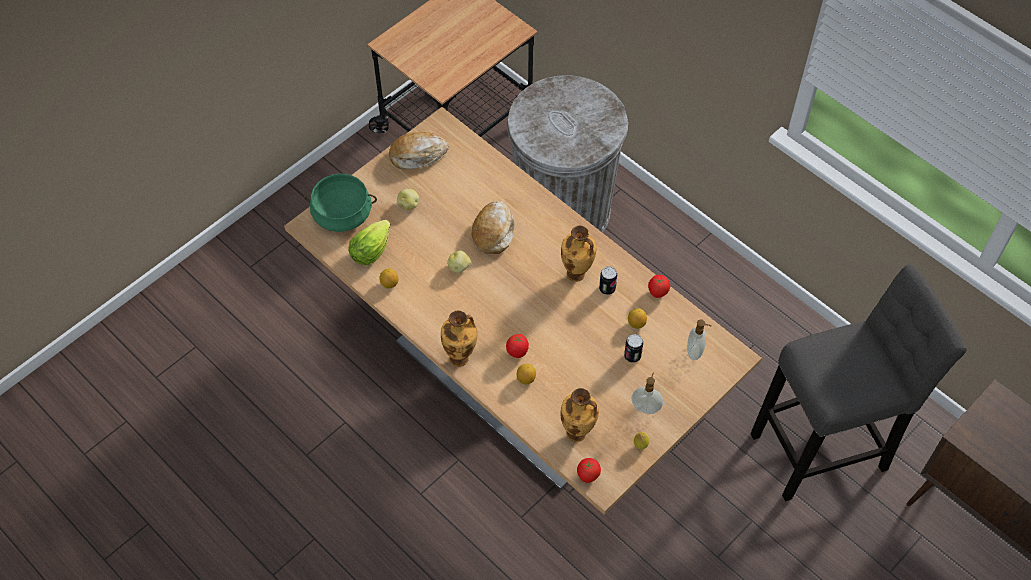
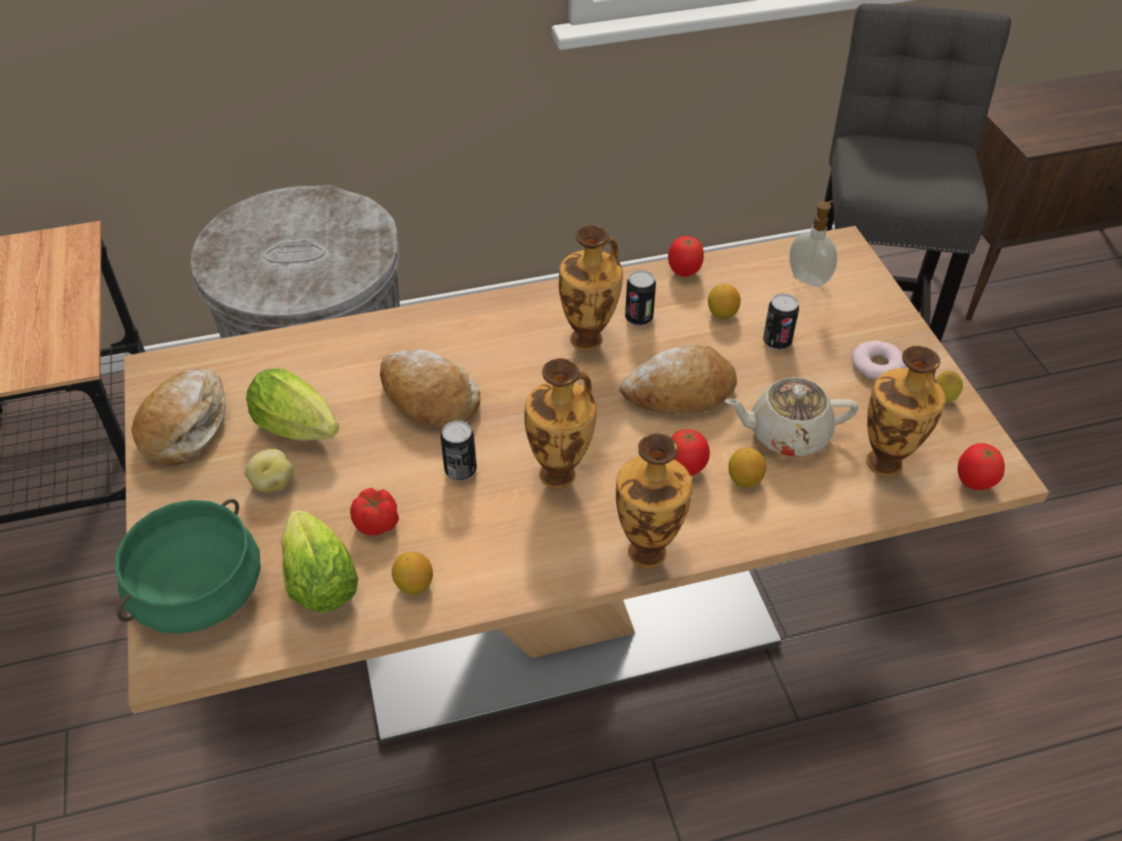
camera: 60 degrees left, 10 degrees down
potato [447,251,471,273] -> can [440,421,477,481]
soap dispenser [632,373,663,414] -> donut [852,340,907,380]
none -> lettuce [246,368,339,441]
none -> tomato [350,488,399,536]
none -> vase [525,358,597,488]
none -> bread [619,344,737,414]
none -> beige teapot [725,377,858,457]

